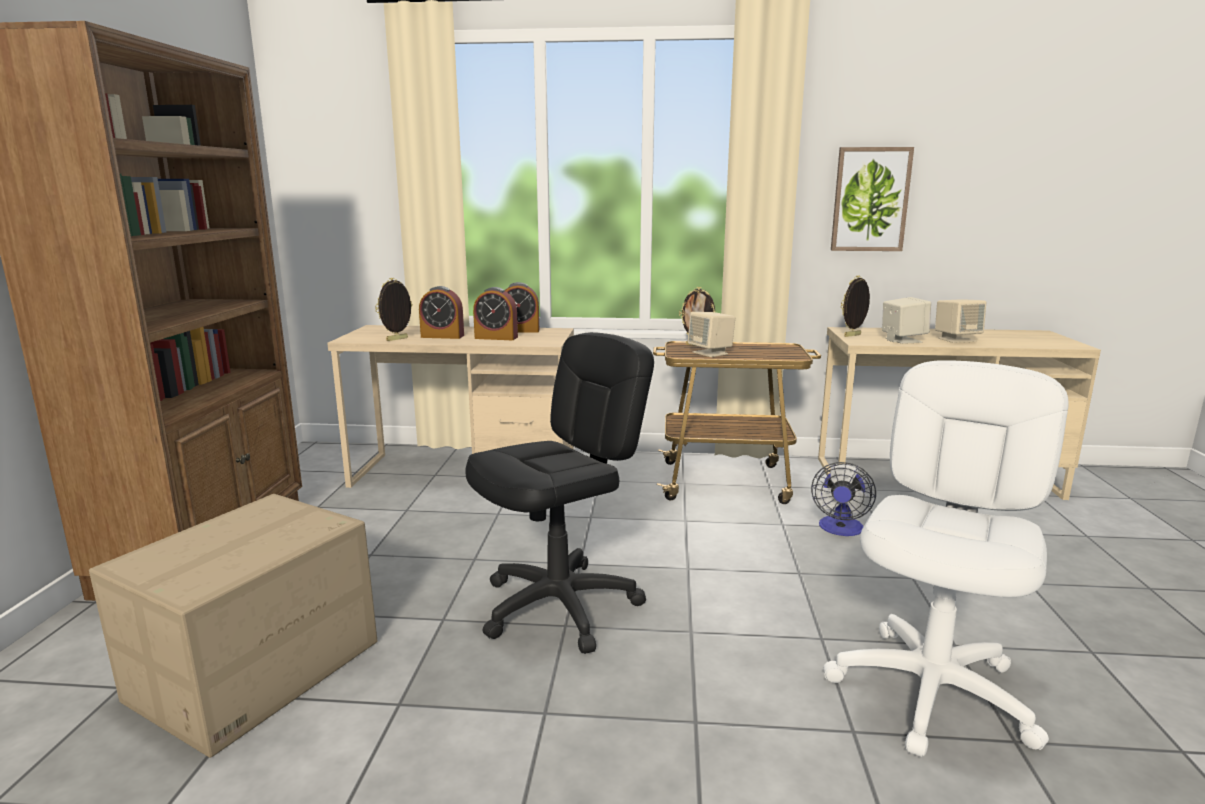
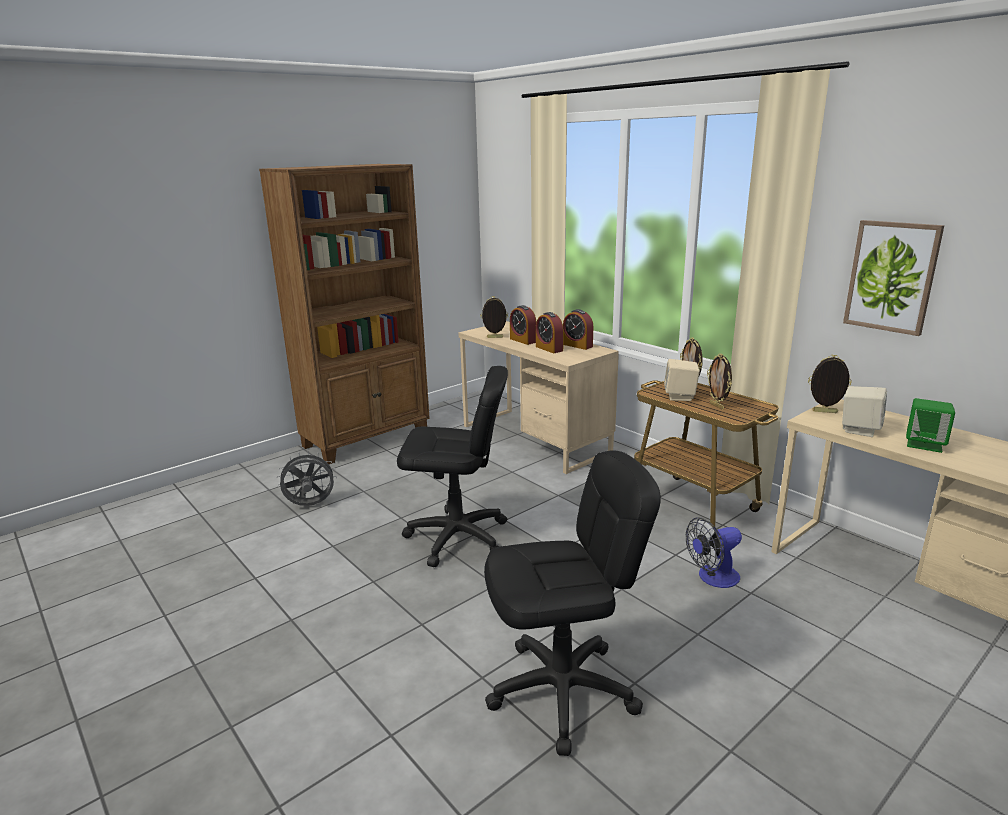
camera: 45 degrees right, 5 degrees up
cardboard box [89,494,377,758] -> grey fan [277,451,337,506]
white office chair [823,360,1069,757] -> black office chair [484,450,661,756]
beige speaker [935,299,986,343] -> green speaker [906,398,955,453]
none -> picture frame [707,353,732,410]

